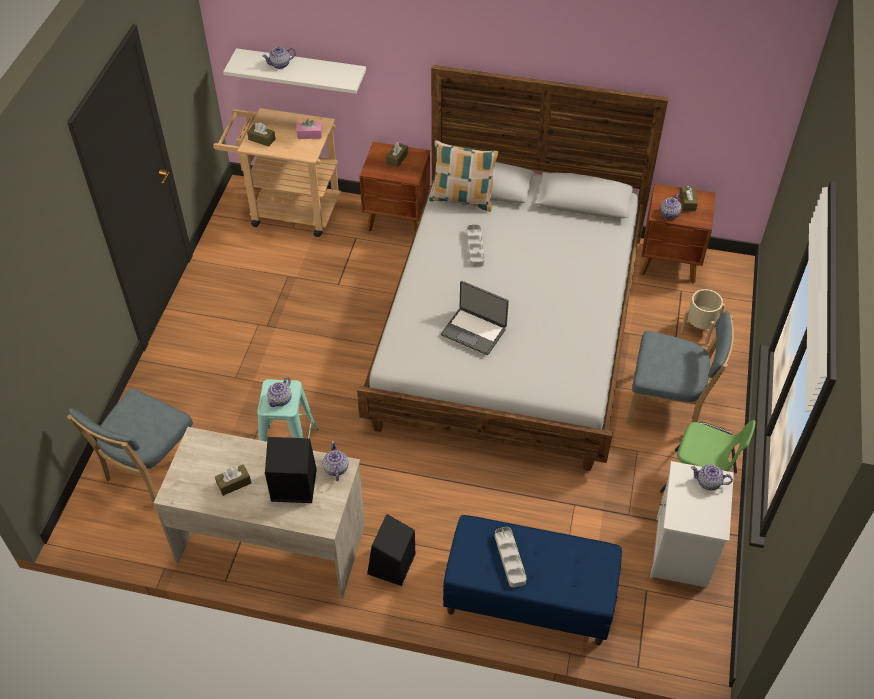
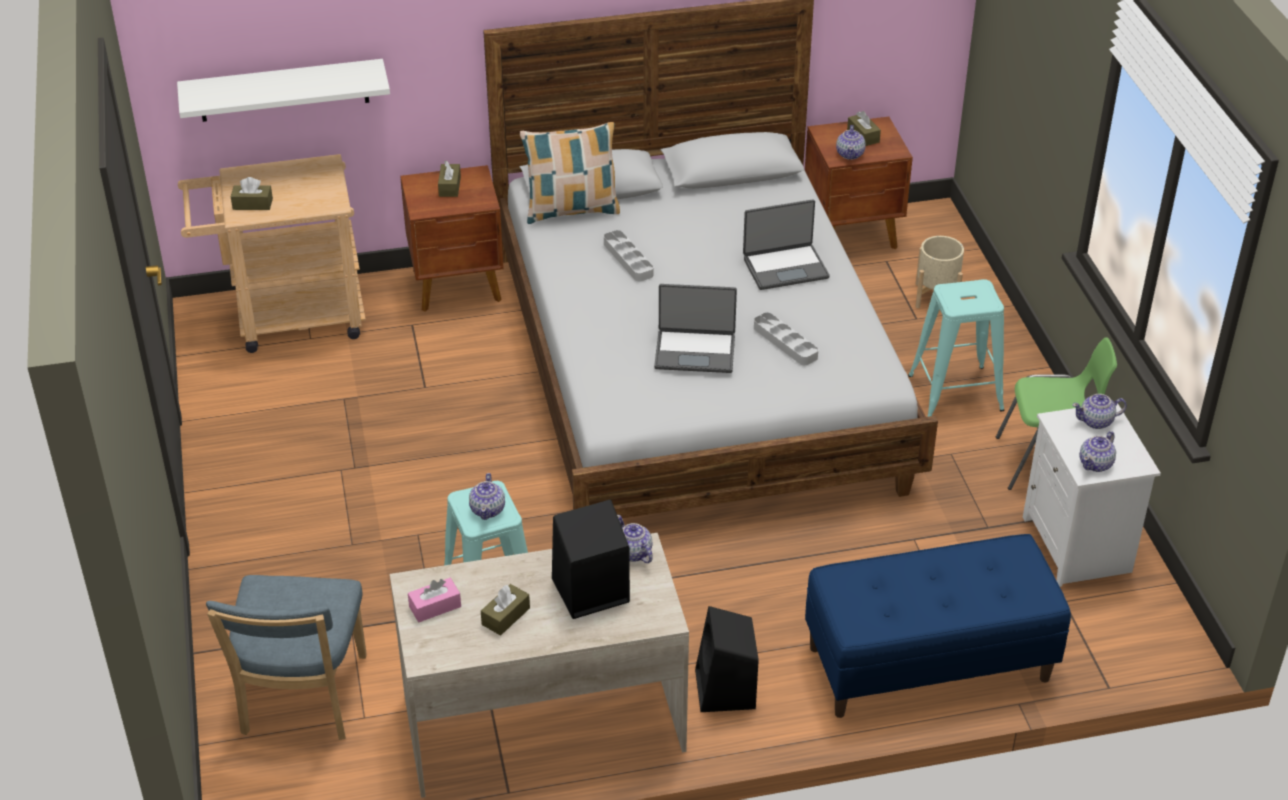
camera: 25 degrees left, 10 degrees down
teapot [262,47,296,69] -> teapot moved to [1079,431,1116,472]
pink tissue box [297,119,322,139] -> pink tissue box moved to [408,578,461,622]
grey tray [495,527,527,587] -> grey tray moved to [754,312,818,365]
blue chair [626,311,734,424] -> turquoise stool [908,279,1004,417]
none -> laptop [743,199,830,290]

